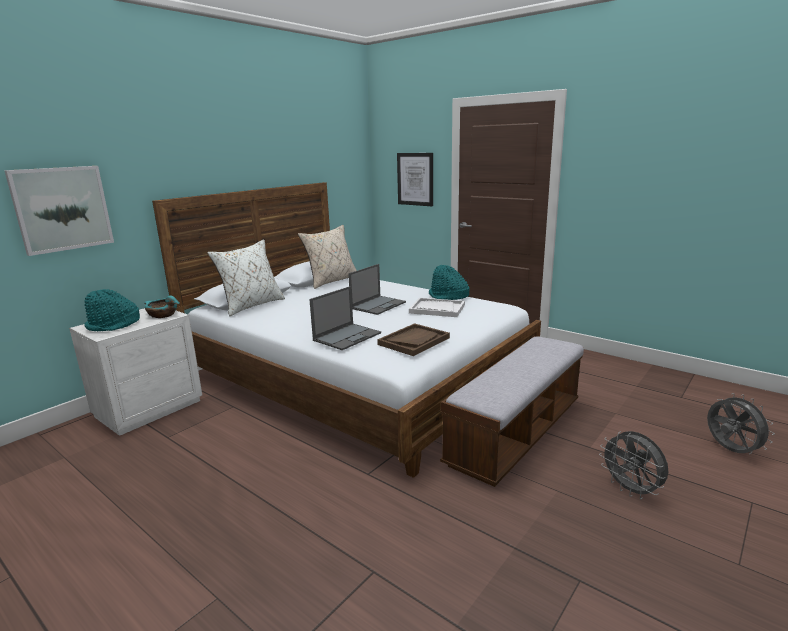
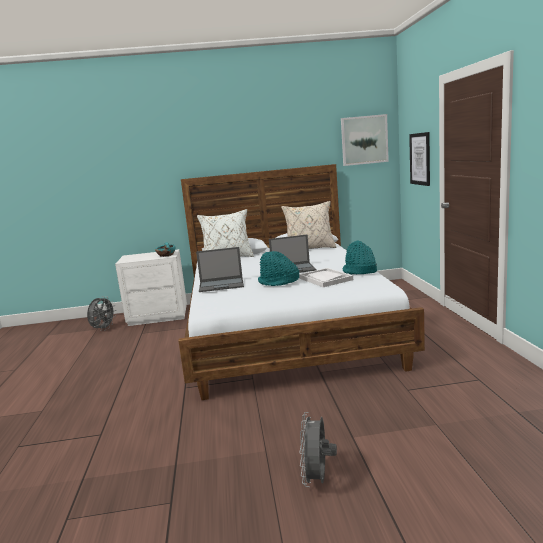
camera: 45 degrees right, 5 degrees down
picture [4,166,114,256] -> picture moved to [341,114,389,166]
turquoise hat [84,289,140,332] -> turquoise hat moved to [258,251,299,286]
brown tray [377,323,450,356] -> none
bench [440,336,584,487] -> none
grey fan [707,393,775,454] -> grey fan moved to [87,296,115,331]

